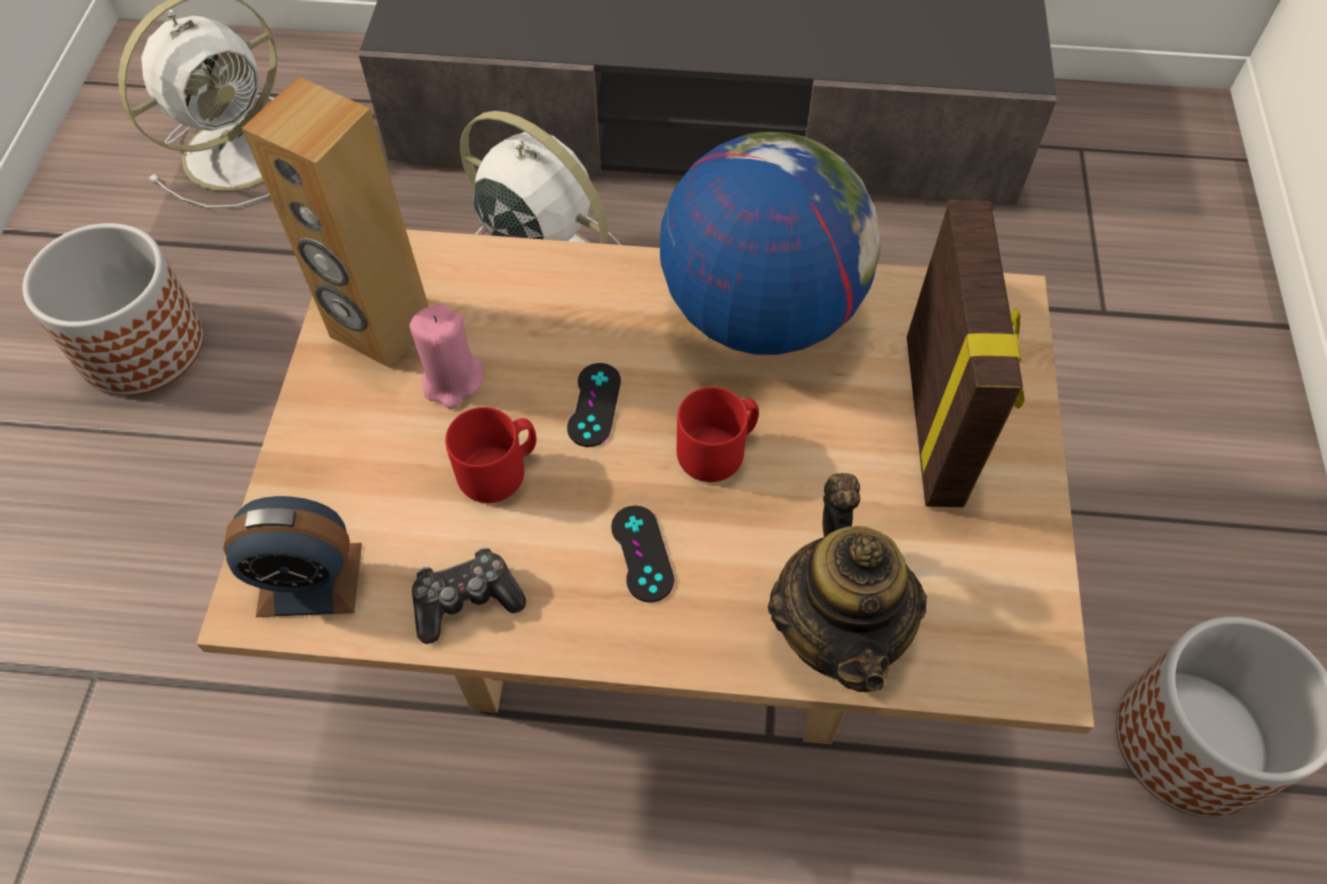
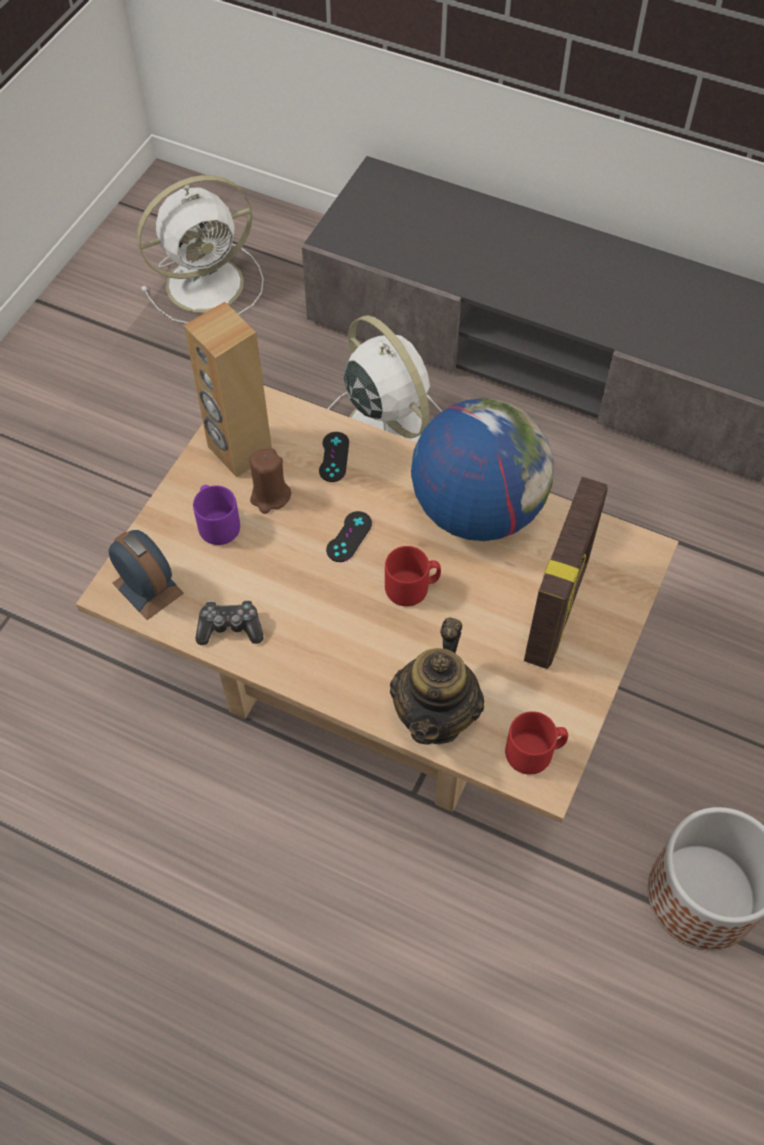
camera: 20 degrees right, 0 degrees up
planter [23,223,204,396] -> none
alarm clock [223,496,362,617] -> alarm clock turned 150 degrees counterclockwise [108,530,184,620]
pink candle [410,304,484,409] -> brown candle [249,449,291,514]
red mug [445,407,536,503] -> red mug moved to [505,711,568,775]
black game controller [611,506,674,603] -> black game controller moved to [319,432,349,482]
none -> purple mug [193,485,240,545]

